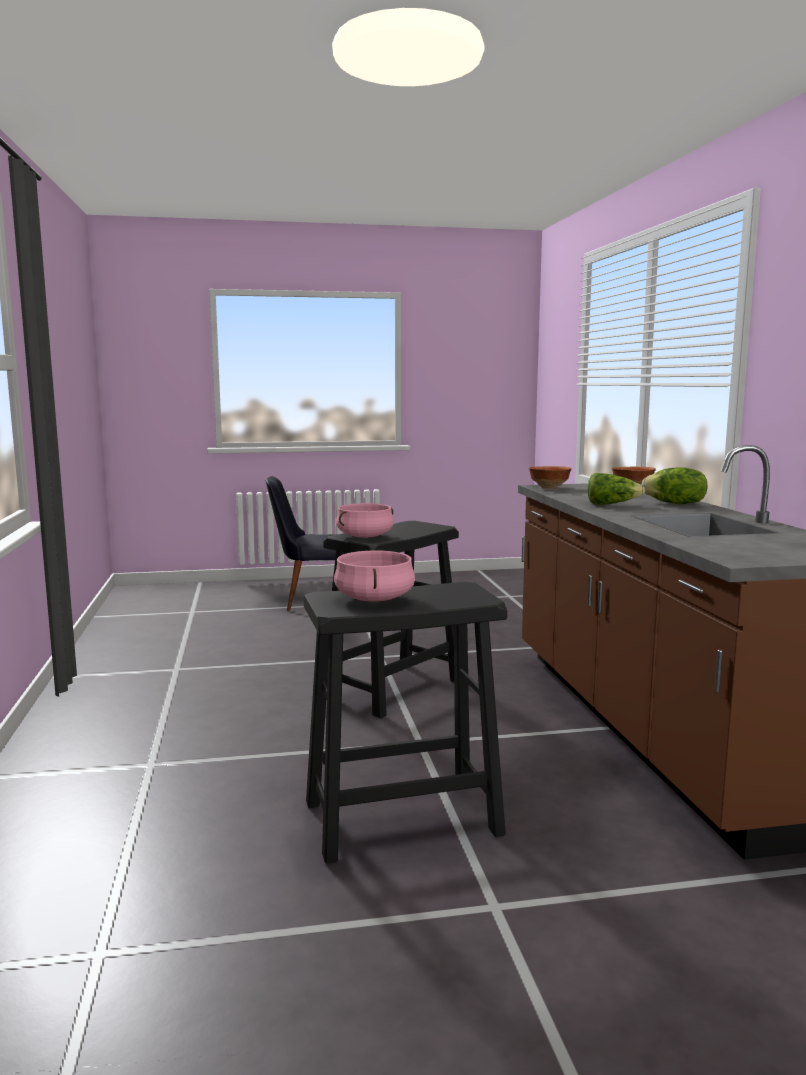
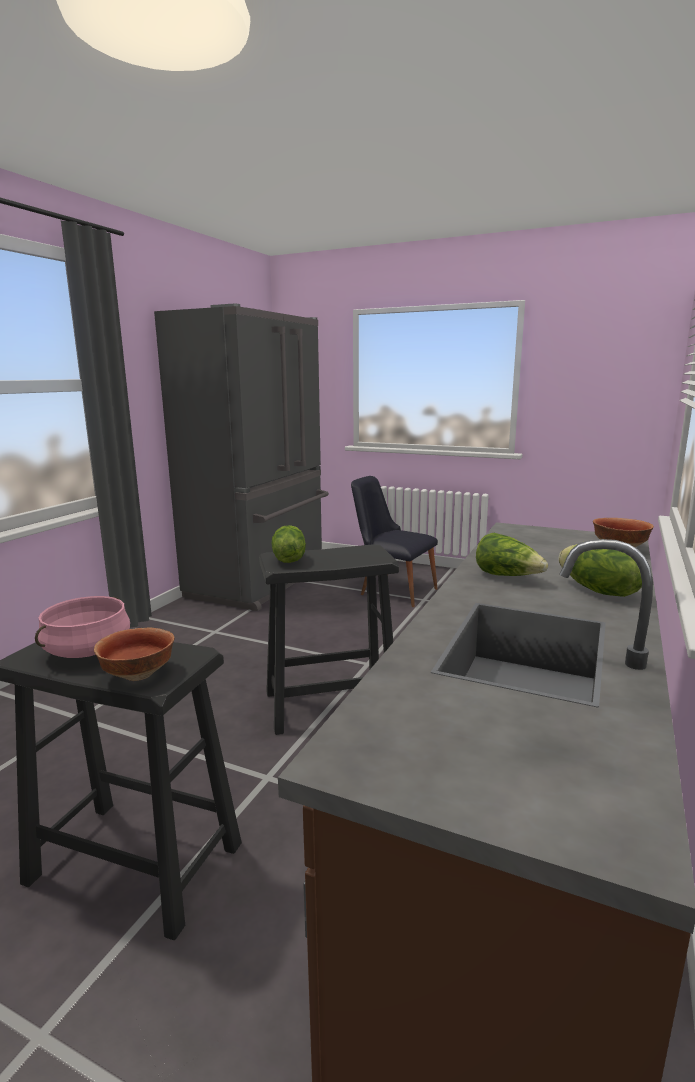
camera: 35 degrees right, 5 degrees up
pink cooking pot [336,503,394,538] -> lettuce [271,525,306,563]
bowl [529,466,572,489] -> bowl moved to [94,628,175,681]
none -> grey fridge [154,304,329,611]

